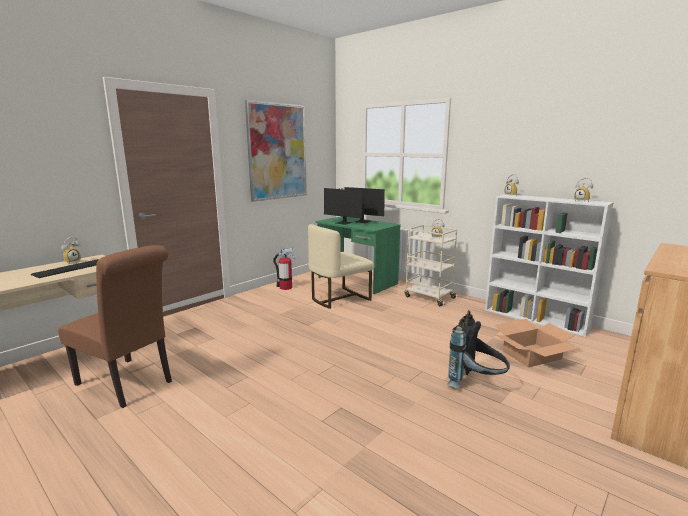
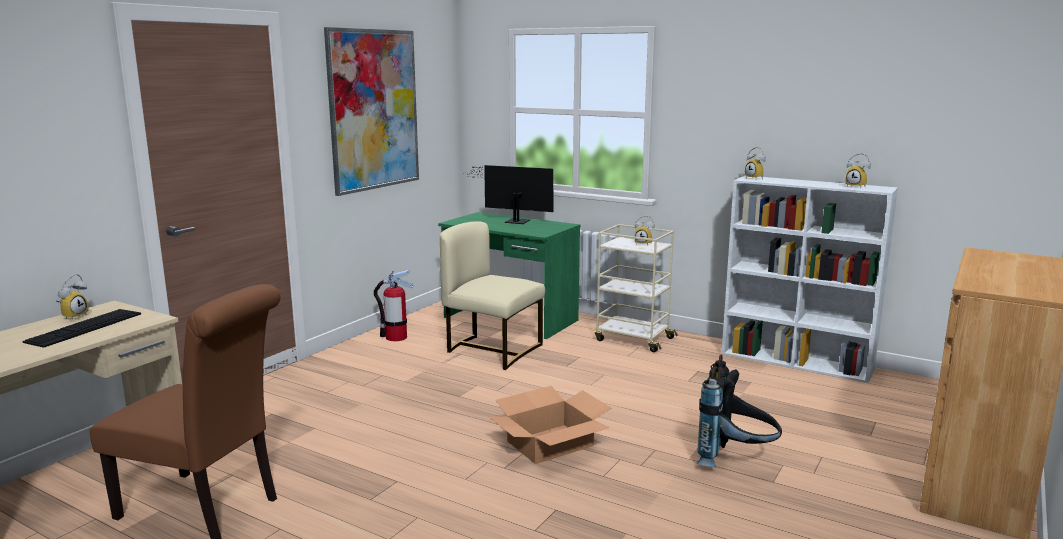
camera: 10 degrees left, 0 degrees up
beige chair [308,224,374,309] -> beige chair turned 75 degrees clockwise [440,221,545,370]
monitor [324,188,375,225] -> none
cardboard box [495,319,579,368] -> cardboard box moved to [488,386,611,464]

